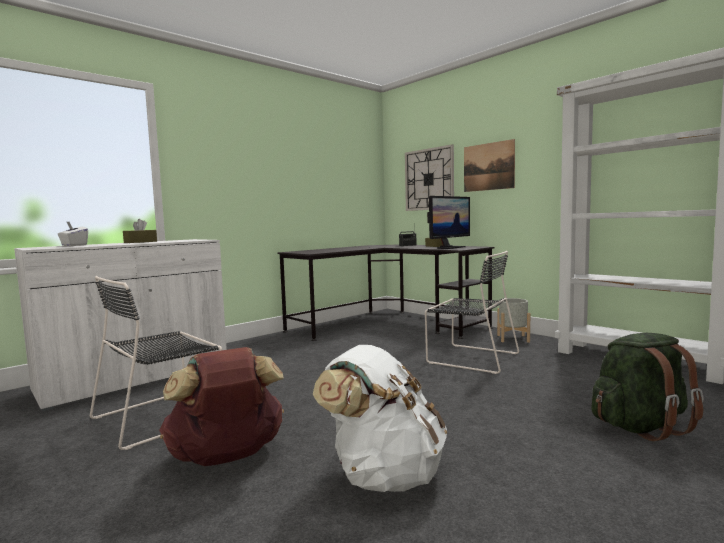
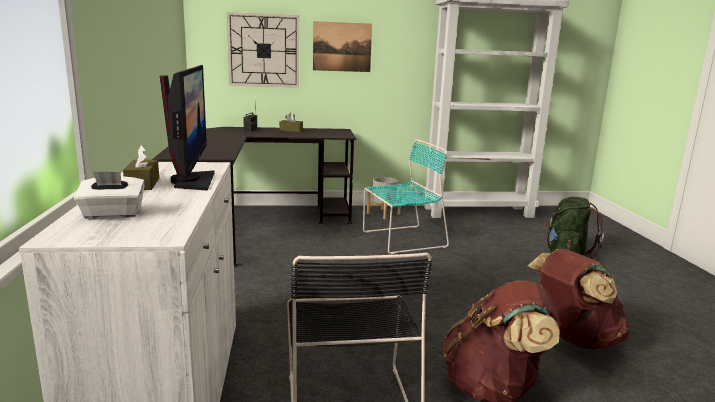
camera: 55 degrees left, 10 degrees up
white backpack [313,345,447,492] -> brown backpack [528,249,630,349]
black chair [425,251,519,374] -> turquoise chair [363,139,449,254]
monitor [427,196,470,249] -> monitor moved to [159,65,215,191]

